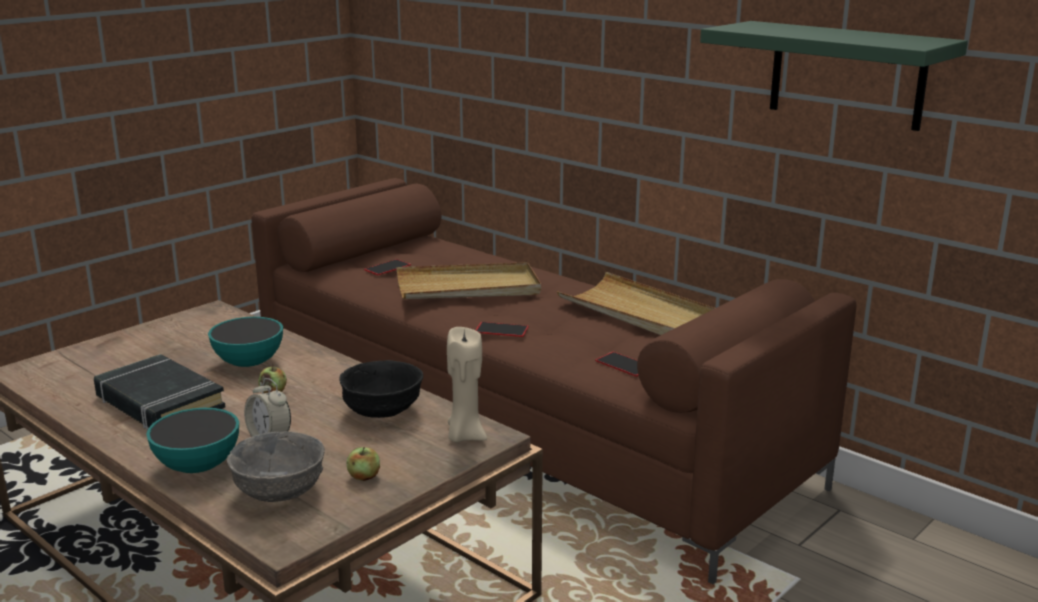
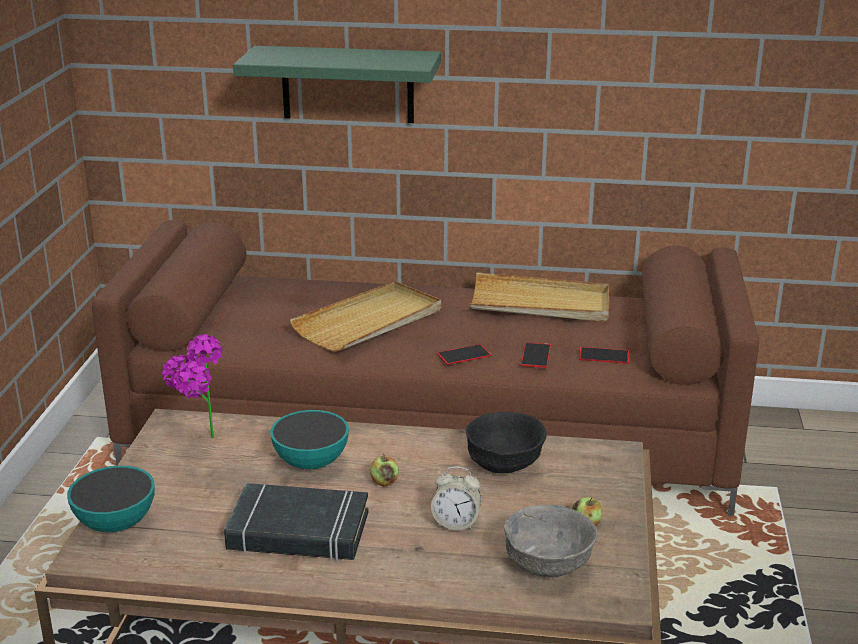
camera: 35 degrees left, 5 degrees up
bowl [146,408,239,473] -> bowl moved to [67,466,155,532]
phone [364,259,411,275] -> phone moved to [521,342,551,368]
beige candle [447,327,487,443] -> none
green shelf [700,21,968,131] -> green shelf moved to [233,46,441,123]
none -> potted plant [162,334,222,438]

